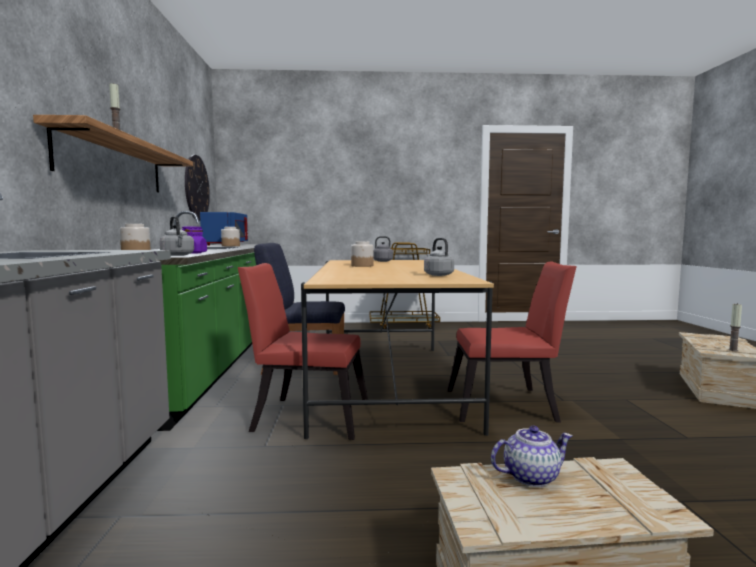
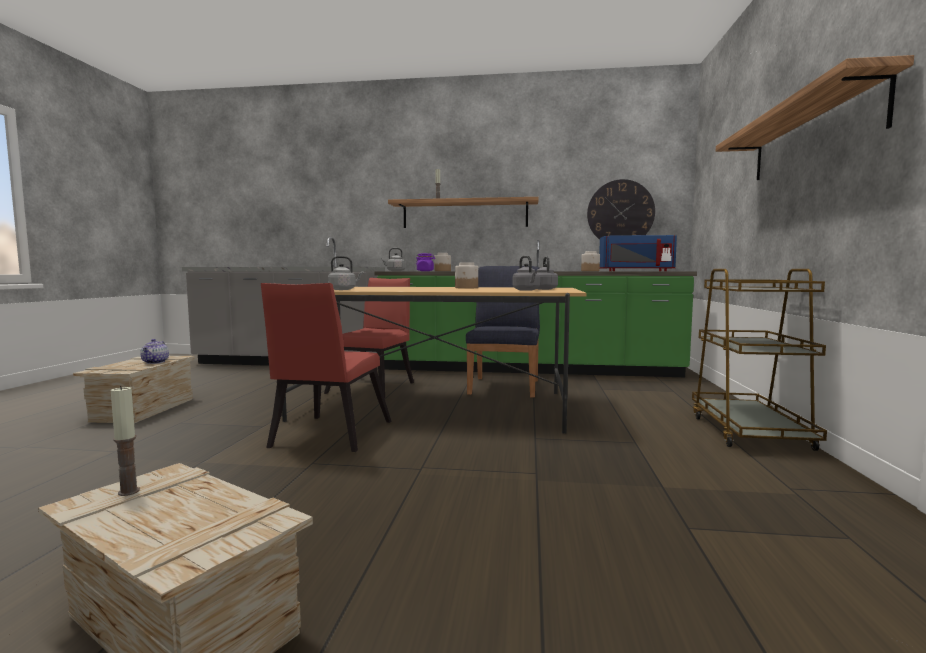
camera: 100 degrees right, 0 degrees up
none -> grey kettle [512,256,540,291]
none -> shelf [716,55,914,180]

